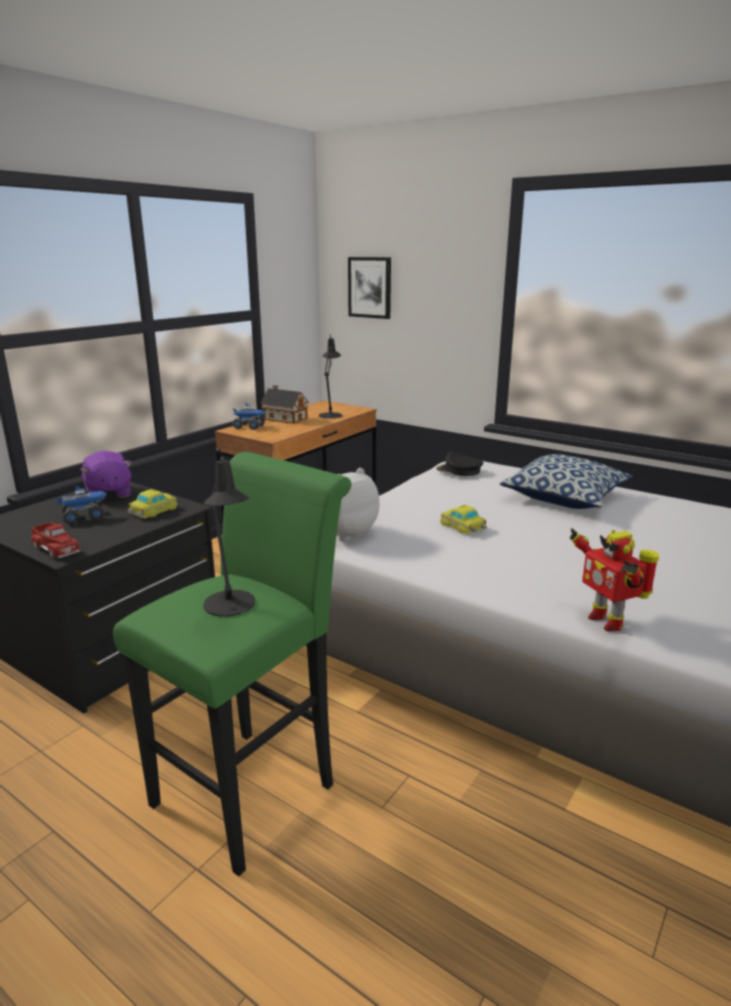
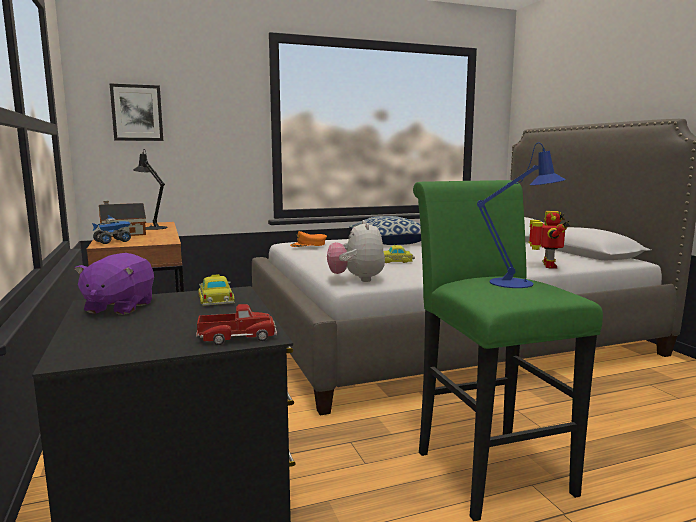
camera: 55 degrees left, 10 degrees down
toy truck [56,486,107,524] -> none
purple plush toy [80,451,132,501] -> purple plush toy turned 90 degrees clockwise [74,253,154,315]
black table lamp [203,448,255,617] -> blue table lamp [477,143,566,288]
black cap [436,451,483,476] -> orange cap [290,231,327,247]
toy robot [570,528,659,632] -> toy robot turned 90 degrees counterclockwise [529,211,570,269]

